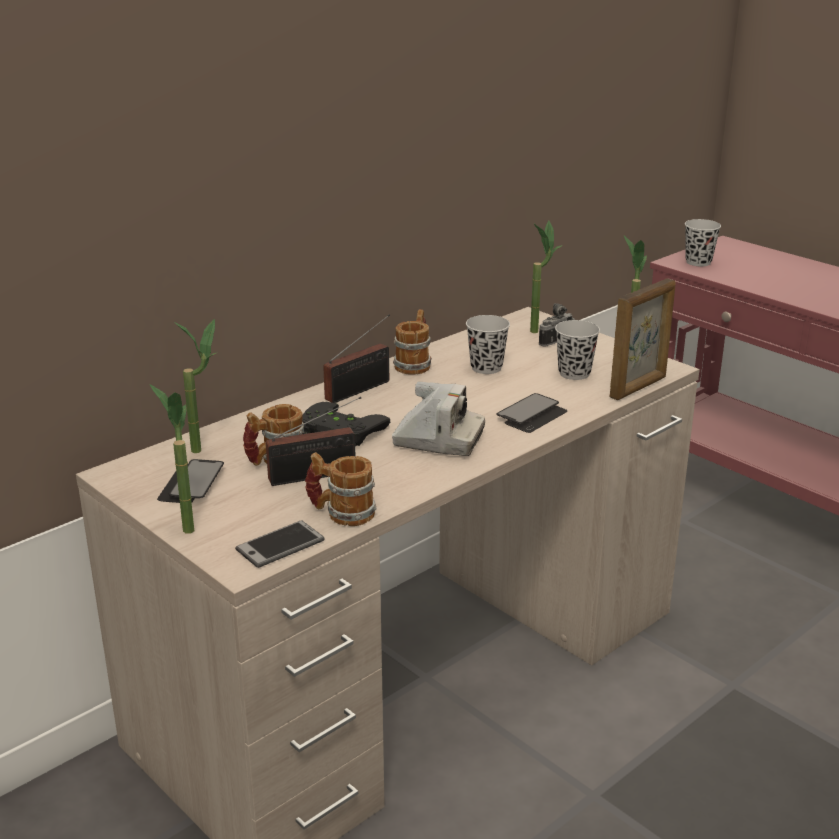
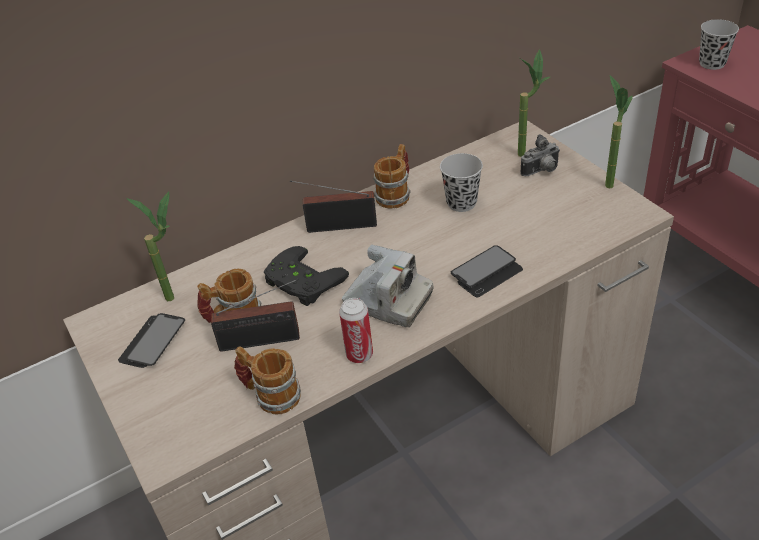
camera: 15 degrees right, 15 degrees up
potted plant [149,384,194,534] -> none
phone [235,520,325,568] -> none
radio [323,315,390,403] -> radio turned 150 degrees counterclockwise [290,180,377,233]
black cup [555,320,600,380] -> none
picture frame [610,278,676,400] -> none
none -> can [339,298,373,363]

